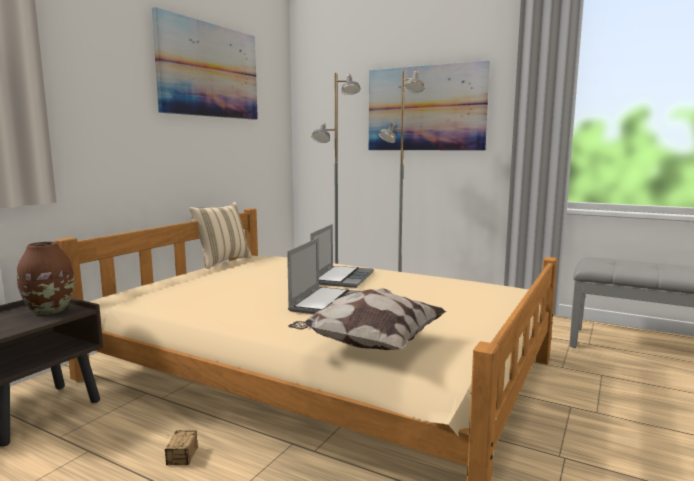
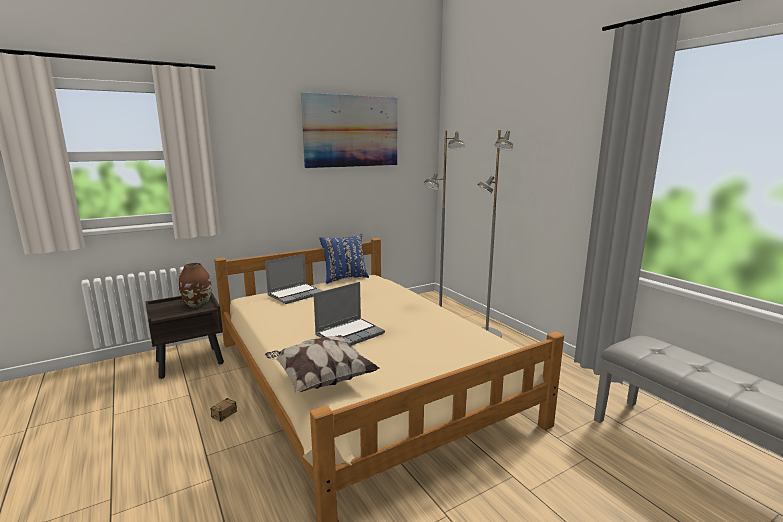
camera: 30 degrees right, 5 degrees up
beige pillow [189,202,252,269] -> blue pillow [319,233,369,284]
laptop [311,224,373,288] -> laptop moved to [265,254,322,304]
picture [369,60,490,151] -> none

